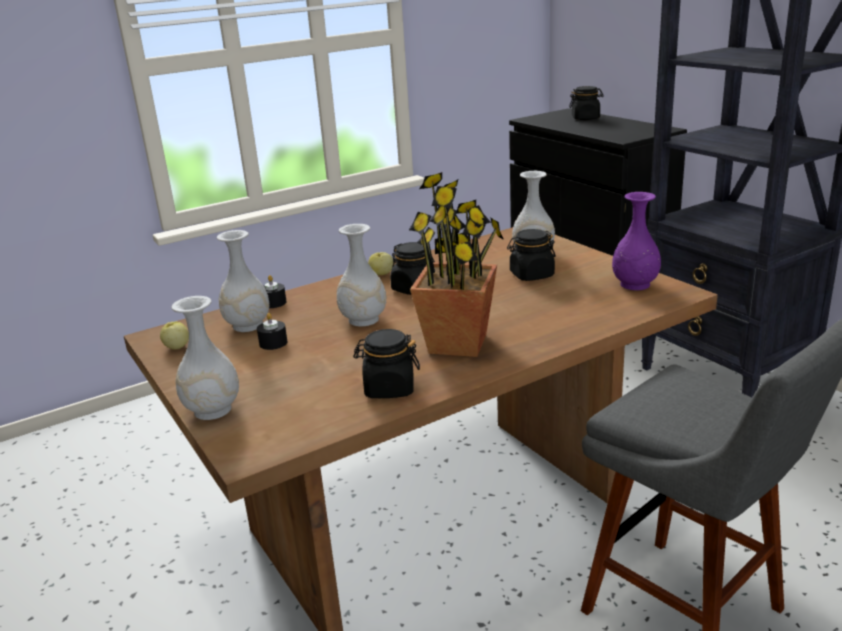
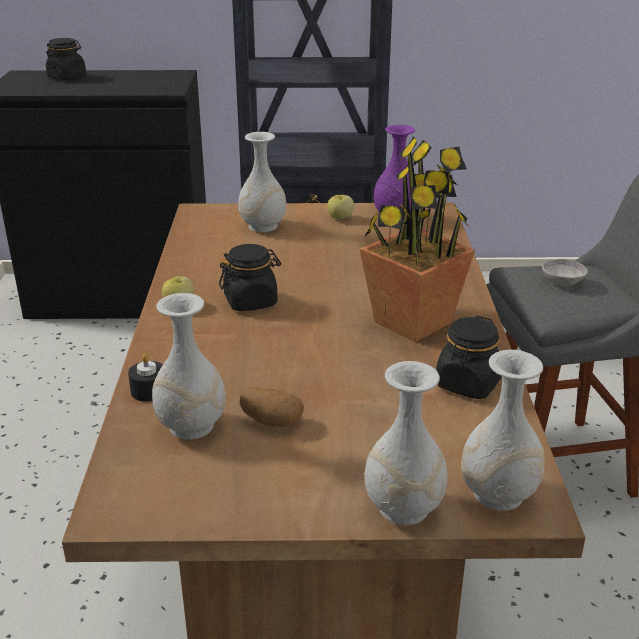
camera: 60 degrees left, 5 degrees up
apple [160,322,189,350] -> apple moved to [327,195,354,220]
black candle [257,313,287,350] -> potato [240,387,304,427]
white vase [337,224,387,327] -> white vase moved to [461,350,544,511]
black jar [507,229,556,281] -> none
none -> grey bowl [542,259,588,286]

